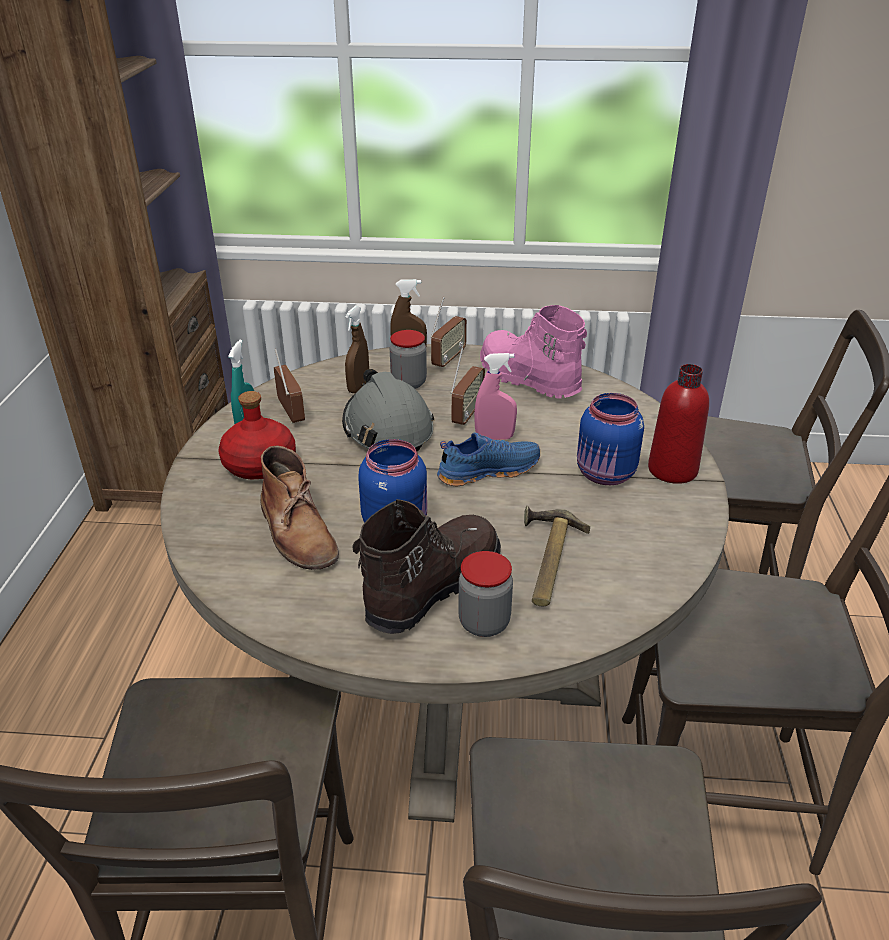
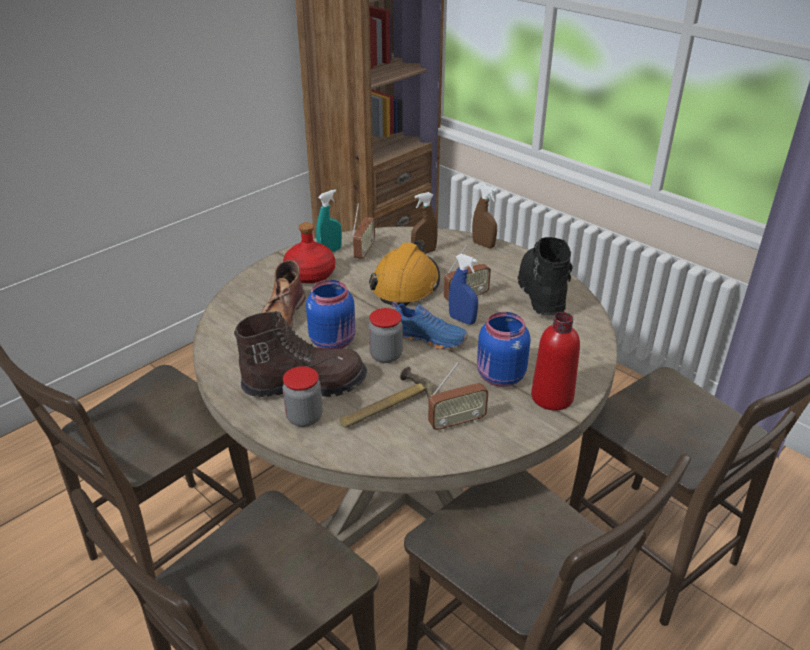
camera: 40 degrees right, 0 degrees up
grey hard hat [342,369,434,451] -> orange hard hat [369,240,440,306]
jar [390,330,427,389] -> jar moved to [369,308,403,363]
radio [430,297,467,369] -> radio moved to [428,362,489,432]
pink spray bottle [474,353,517,440] -> blue spray bottle [449,254,478,325]
pink boot [480,305,587,399] -> black boot [518,237,572,315]

